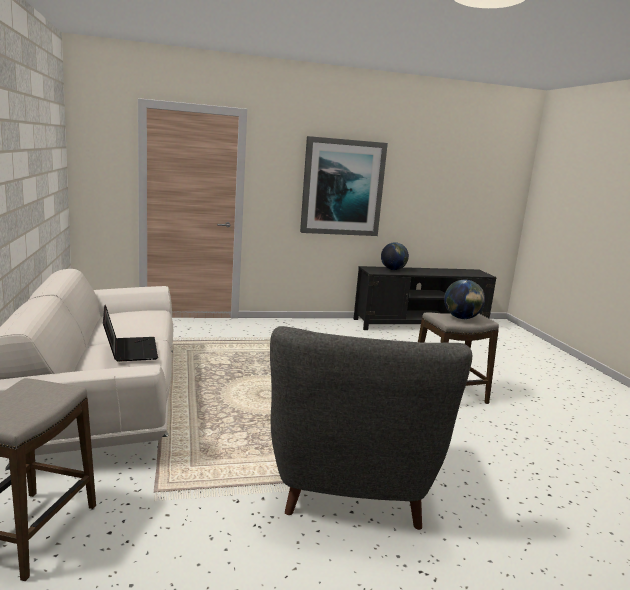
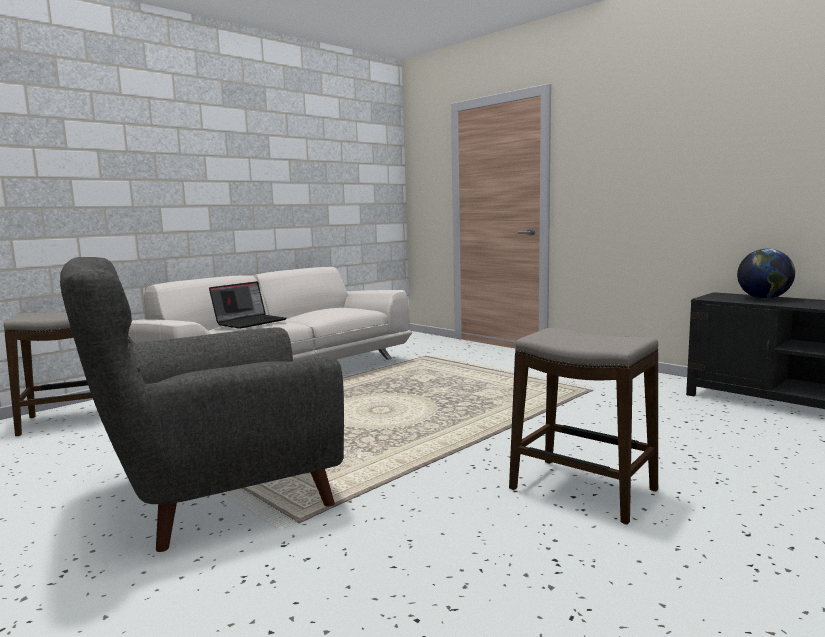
camera: 60 degrees right, 5 degrees down
picture [300,136,388,236] -> none
globe [444,280,485,319] -> none

